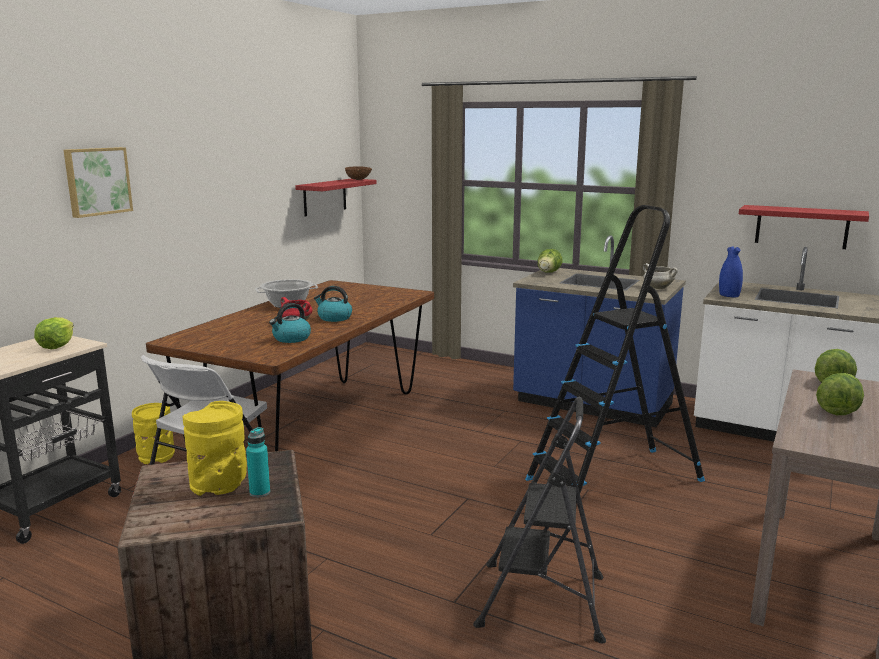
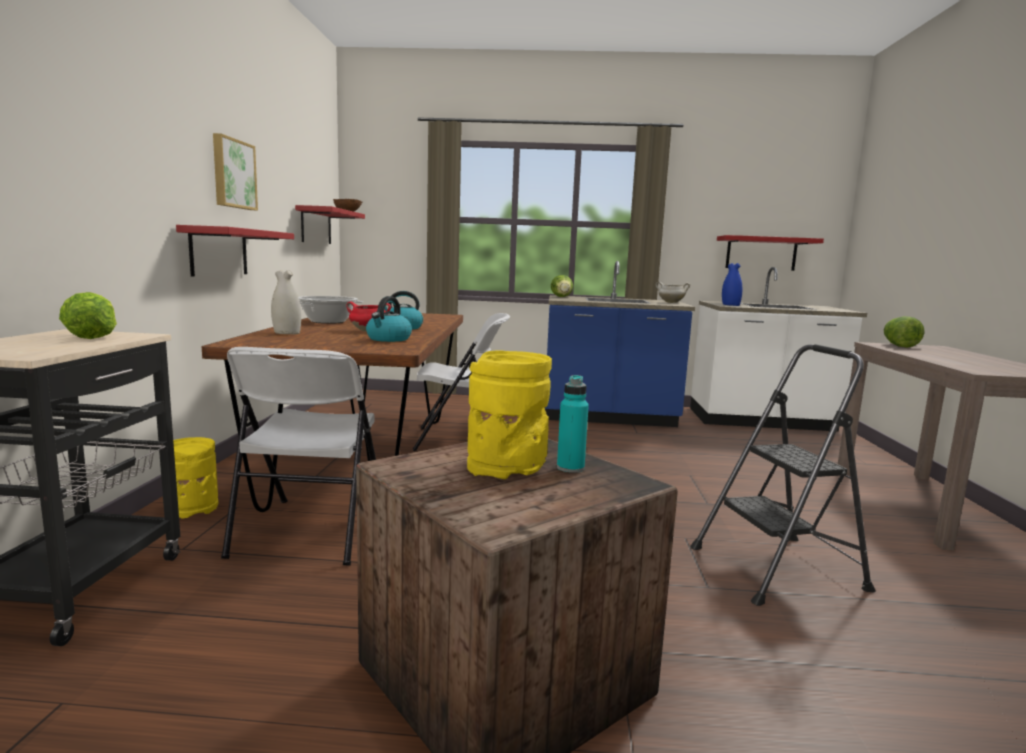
camera: 25 degrees left, 5 degrees down
picture [64,147,133,218] -> picture moved to [213,133,258,210]
black step ladder [525,205,705,504] -> none
lettuce [816,373,864,415] -> none
none -> red shelf [176,225,294,277]
none -> white vase [271,270,301,334]
none -> white chair [413,313,511,451]

